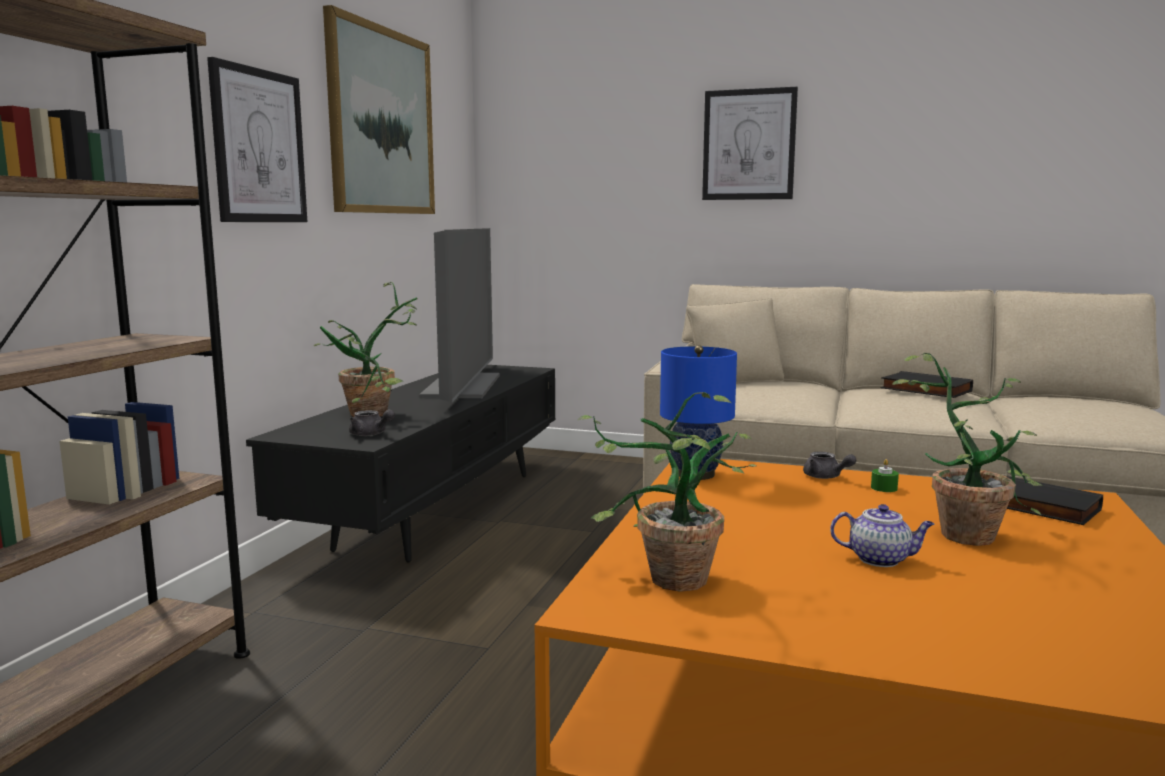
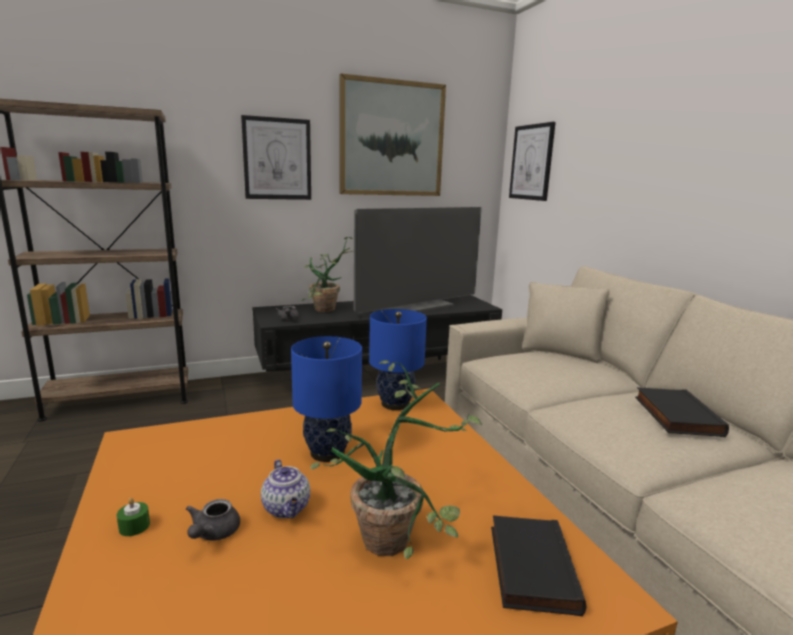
camera: 50 degrees right, 5 degrees up
potted plant [577,392,757,592] -> none
picture [702,87,798,200] -> picture moved to [509,122,556,201]
grey teapot [803,451,856,479] -> grey teapot moved to [186,499,240,541]
green candle [871,459,899,492] -> green candle moved to [117,498,150,536]
none -> blue table lamp [291,336,362,462]

